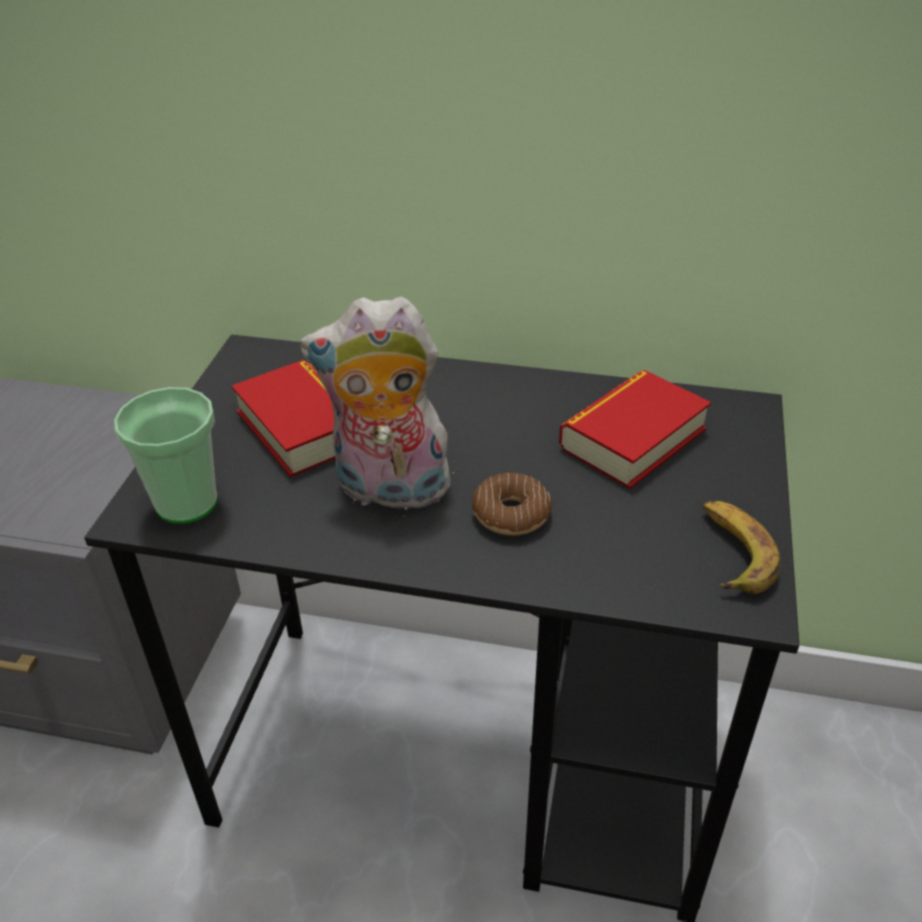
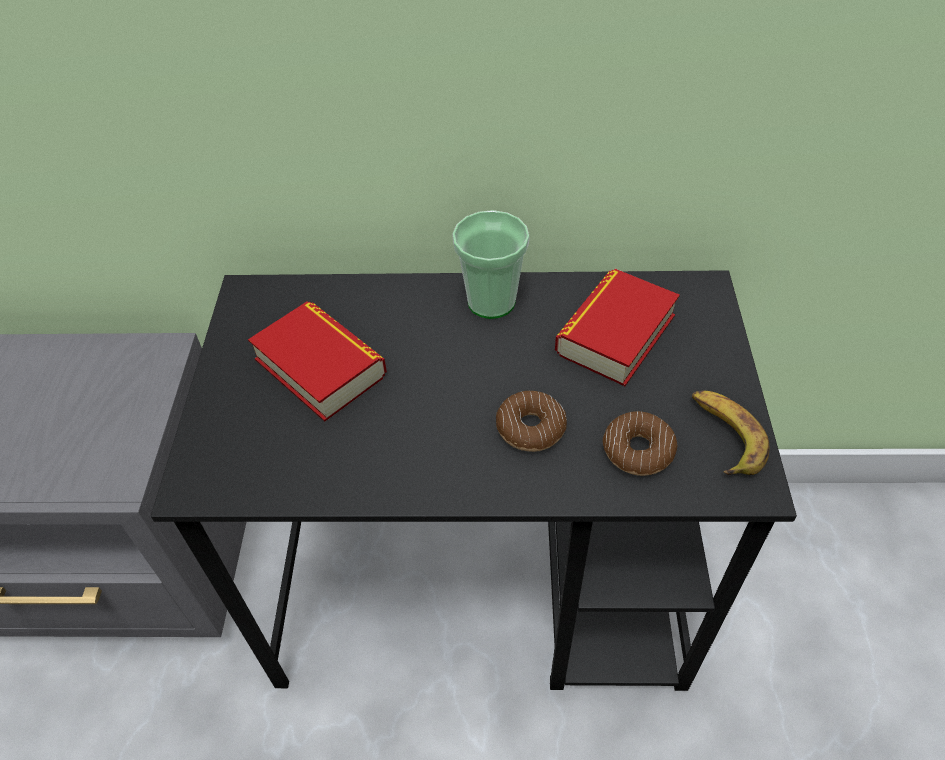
camera: 10 degrees left, 10 degrees up
cup [114,387,218,524] -> cup moved to [452,210,530,319]
plush toy [300,296,459,512] -> none
none -> donut [603,411,677,476]

